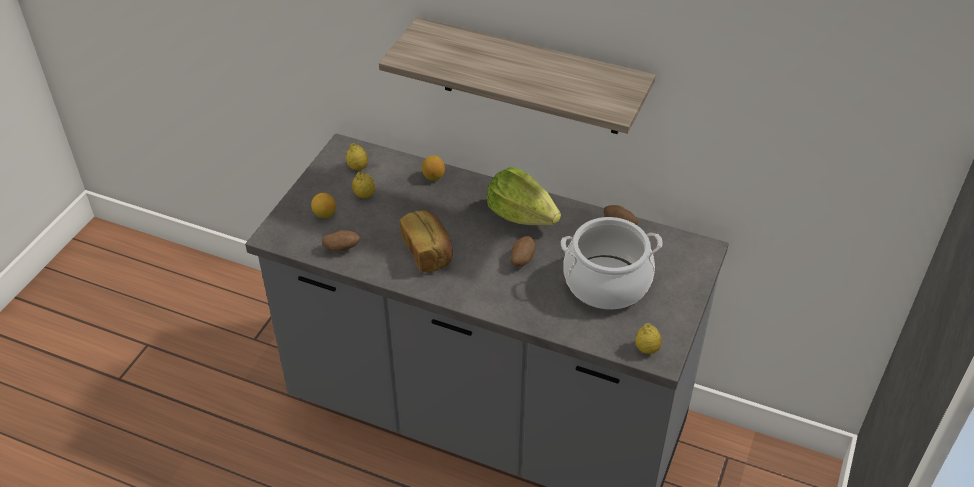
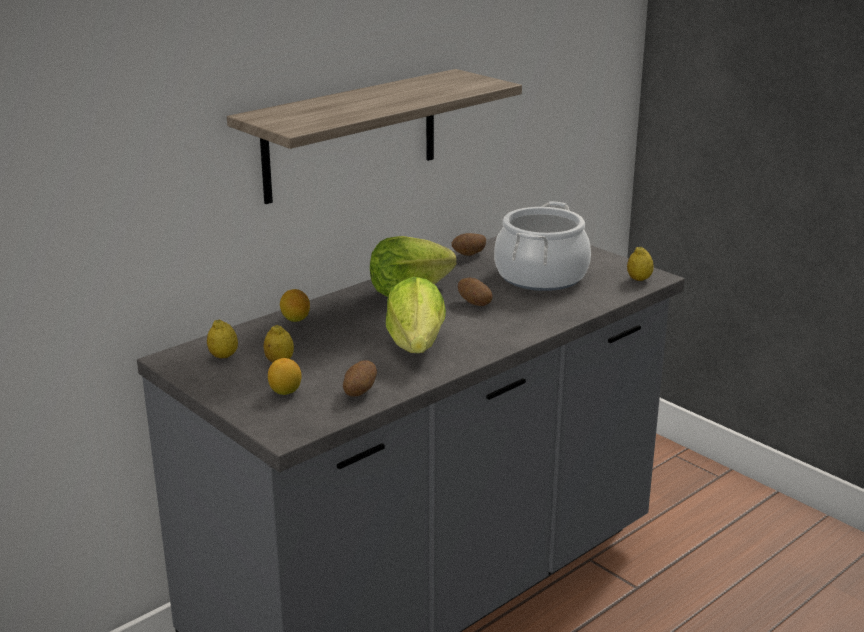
camera: 65 degrees left, 20 degrees down
bread [399,210,453,273] -> lettuce [386,277,446,353]

